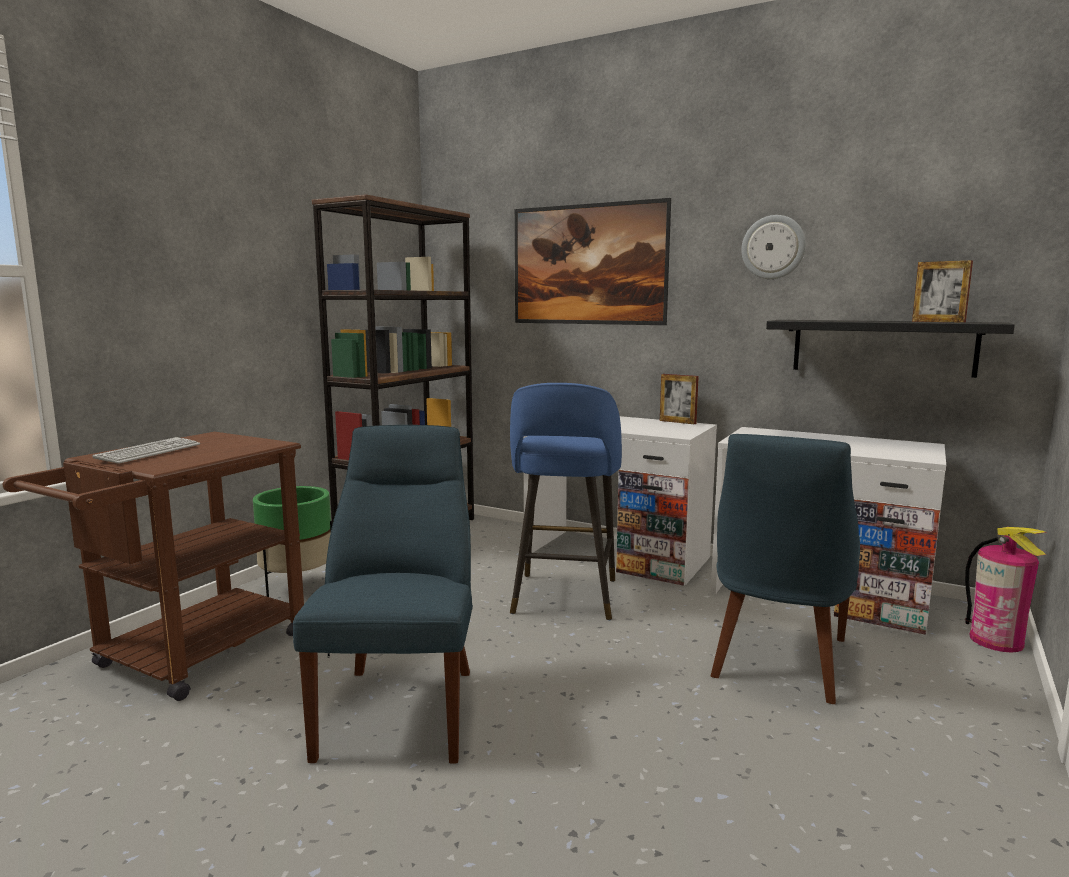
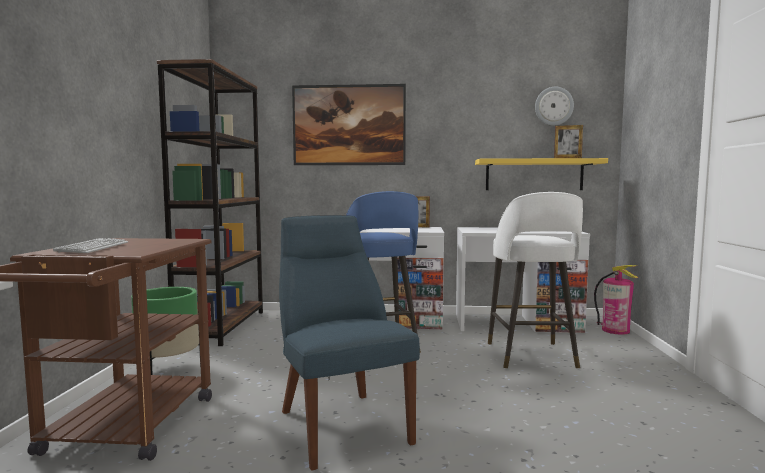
camera: 25 degrees left, 5 degrees down
blue chair [710,434,860,704] -> white stool [488,192,583,369]
wall clock [741,215,806,279] -> wall clock moved to [535,87,574,126]
black shelf [766,320,1015,378] -> yellow shelf [475,158,608,190]

